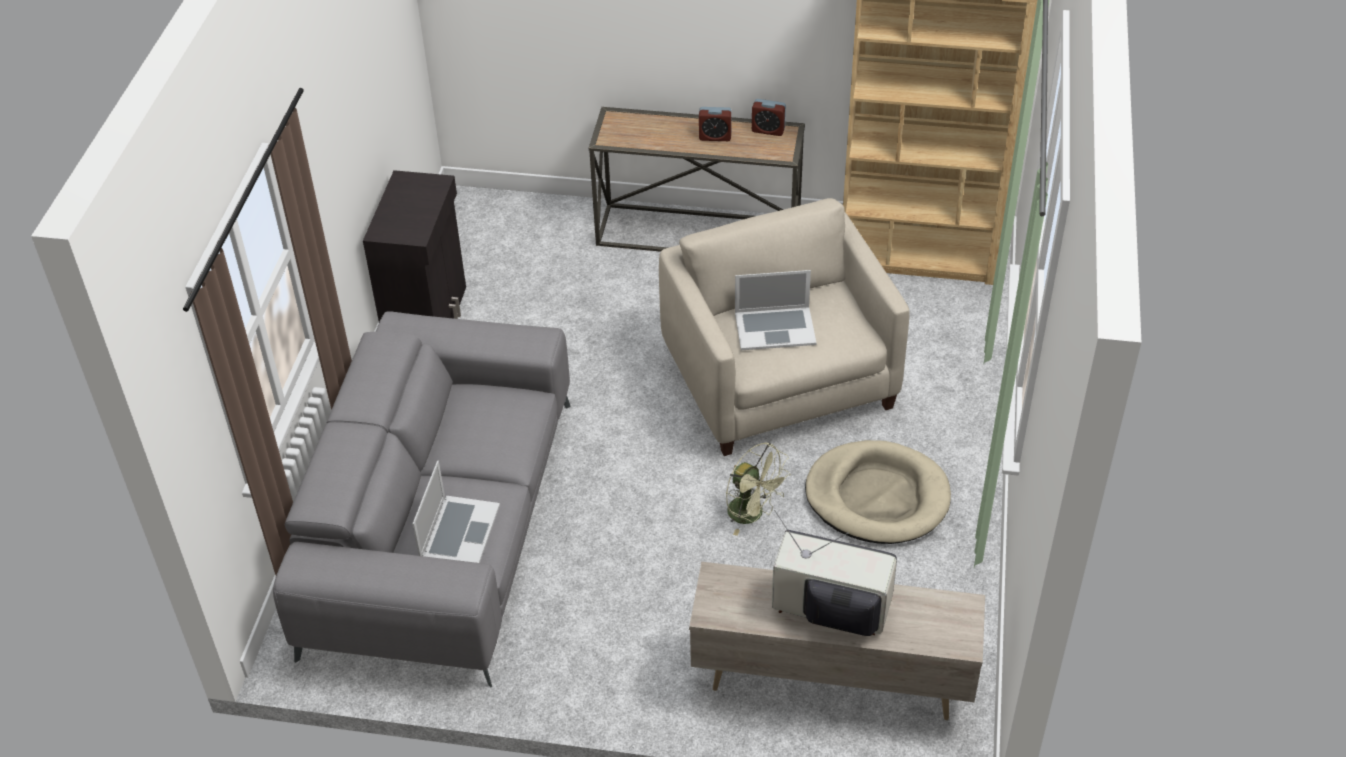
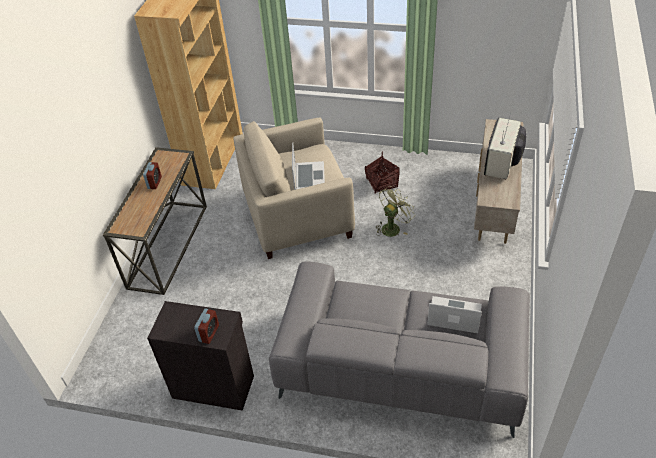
camera: 85 degrees left, 0 degrees up
alarm clock [752,99,786,136] -> alarm clock moved to [194,308,219,344]
beige dog bed [805,440,951,544] -> basket [365,151,400,193]

